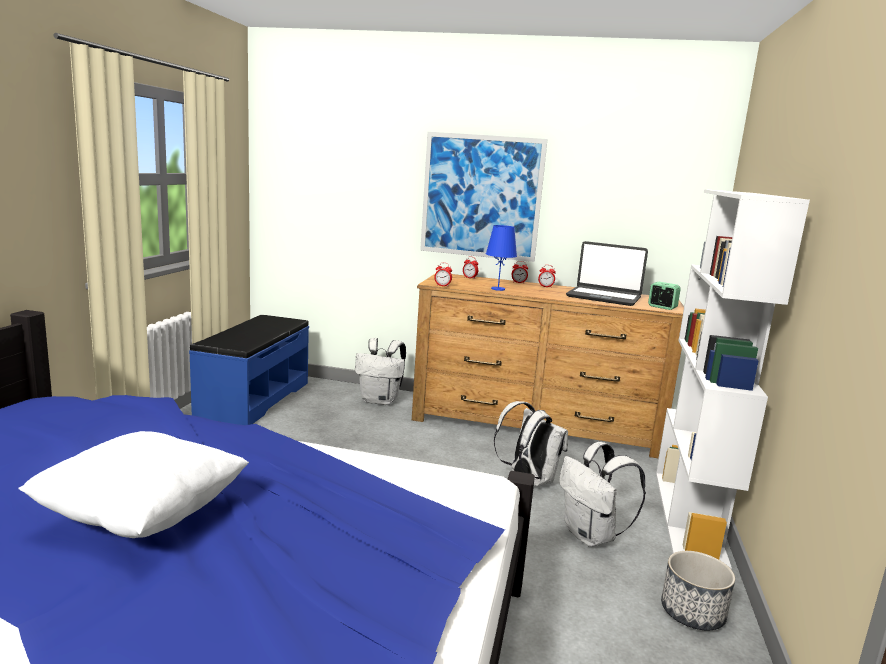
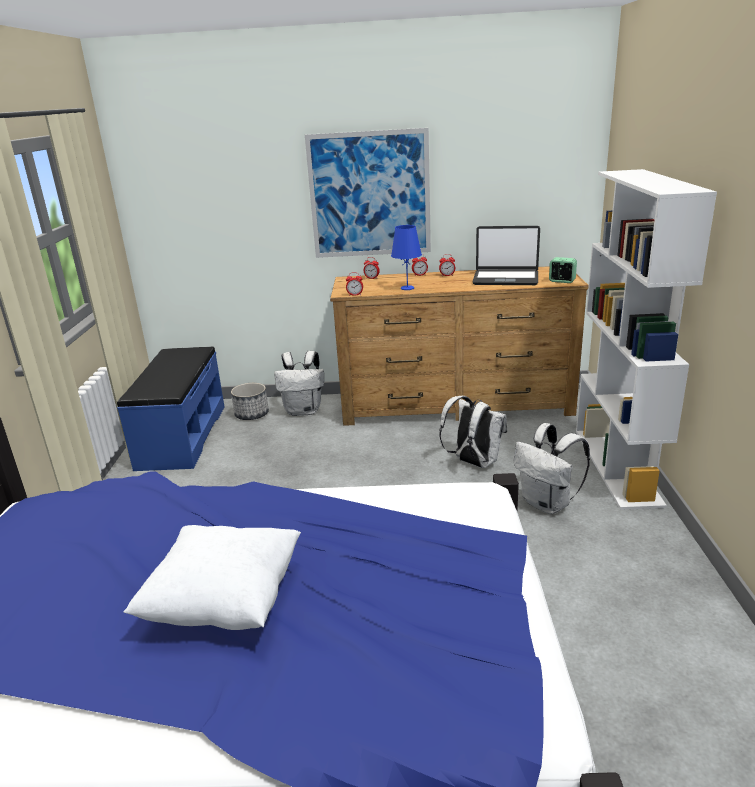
camera: 10 degrees left, 10 degrees up
planter [661,551,735,630] -> planter moved to [231,383,269,420]

